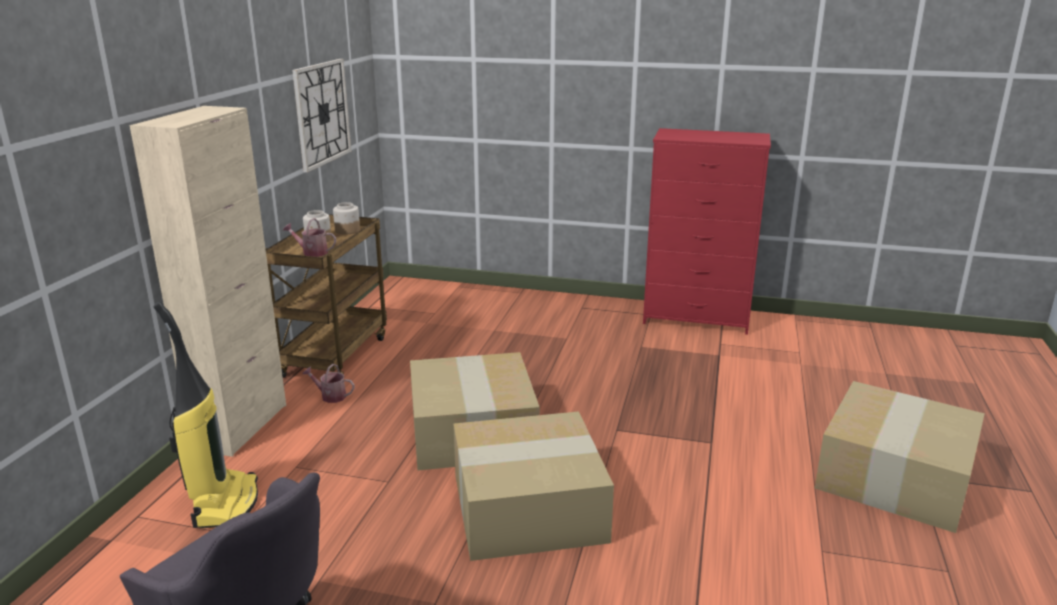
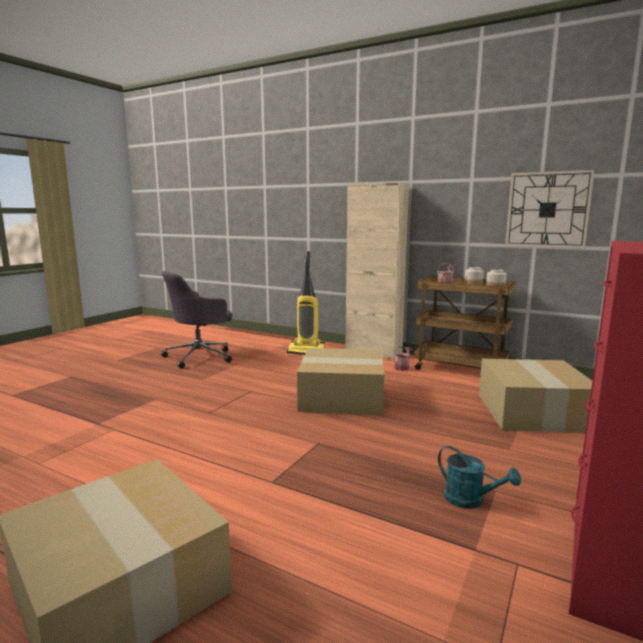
camera: 105 degrees right, 10 degrees down
cardboard box [453,411,614,561] -> cardboard box moved to [479,359,592,433]
none -> turquoise watering can [438,446,521,508]

